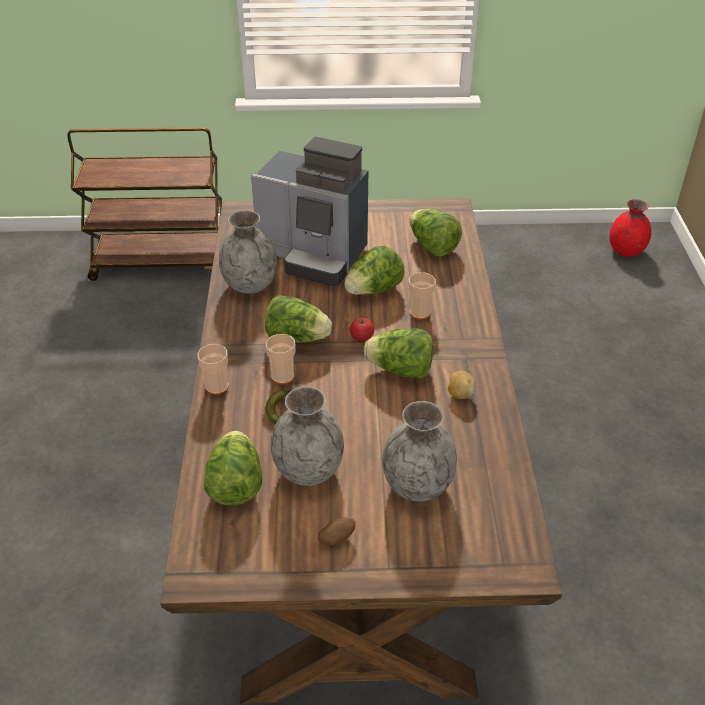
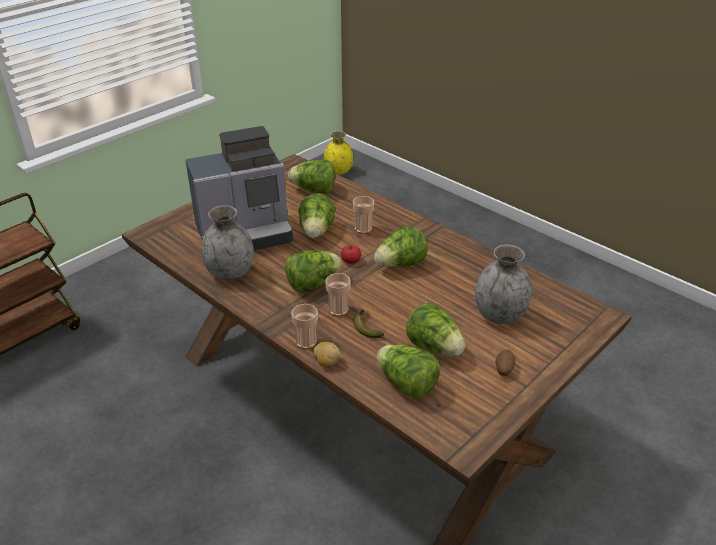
camera: 45 degrees left, 5 degrees down
grey vase [271,386,344,486] -> lettuce [406,303,465,357]
potato [448,371,476,399] -> potato moved to [313,342,340,367]
red vase [610,199,651,257] -> yellow vase [324,131,353,175]

